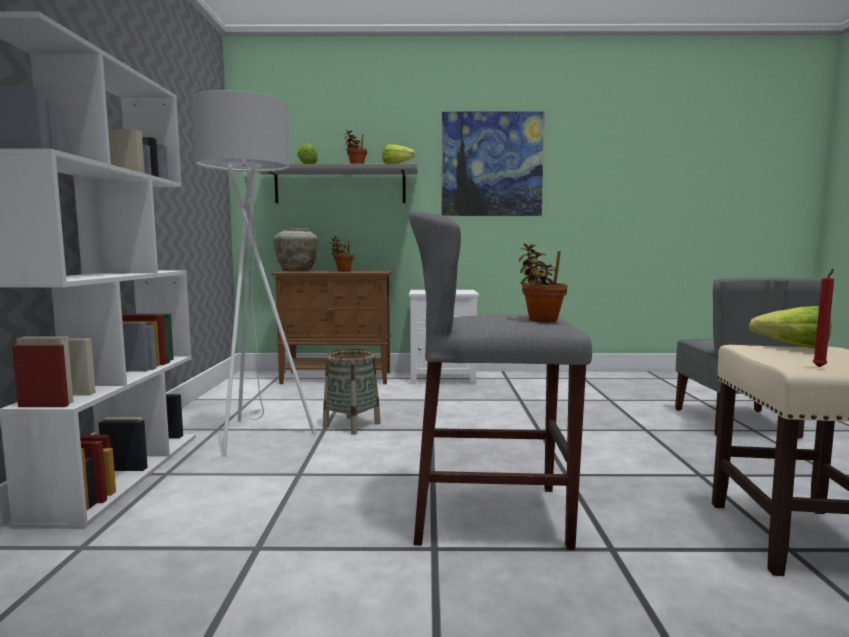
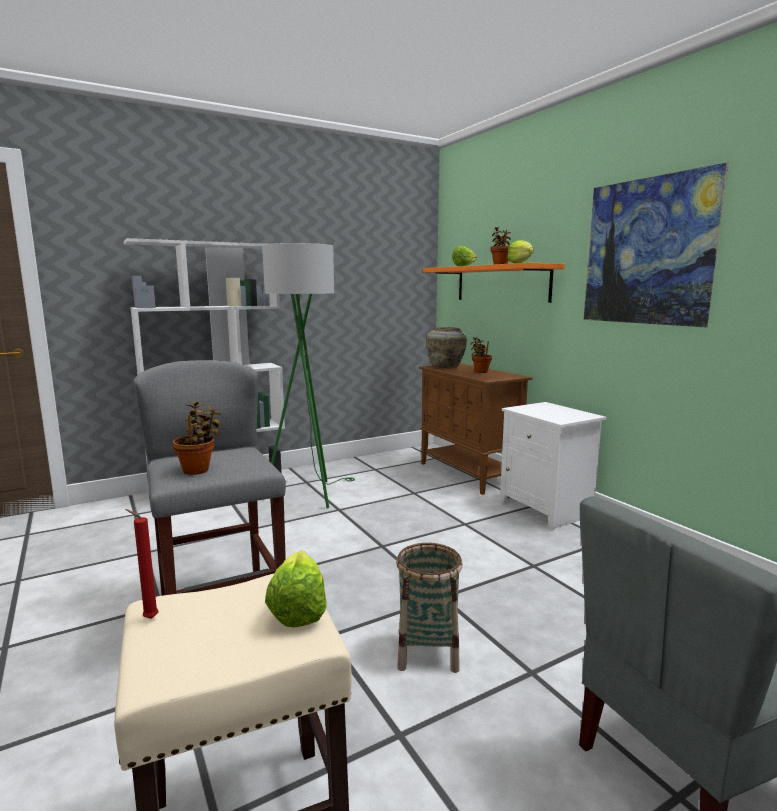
camera: 60 degrees right, 5 degrees up
white floor lamp [192,90,316,455] -> green floor lamp [262,243,355,509]
grey shelf [258,164,418,203] -> orange shelf [423,263,565,303]
basket [323,348,381,435] -> basket moved to [396,543,462,673]

